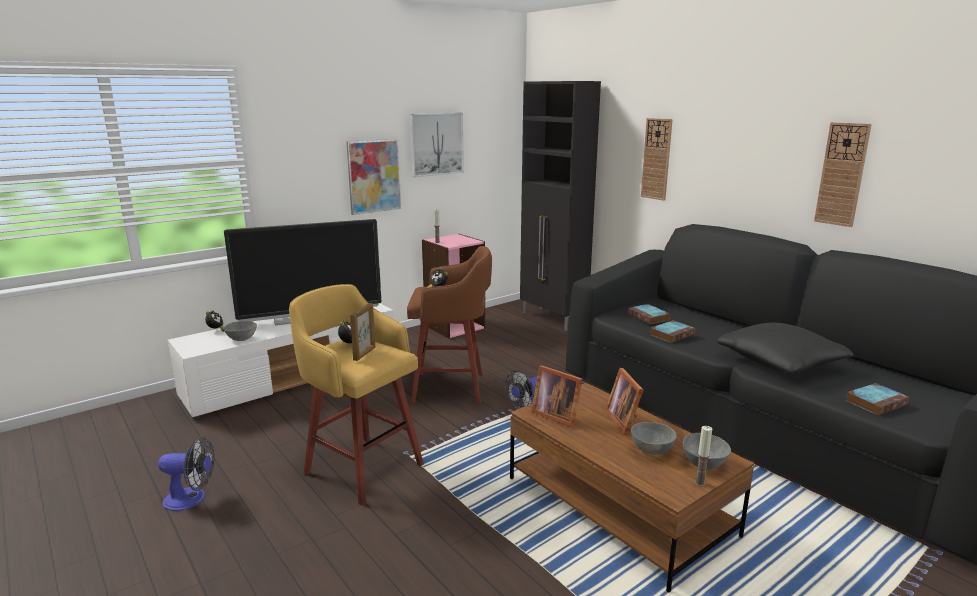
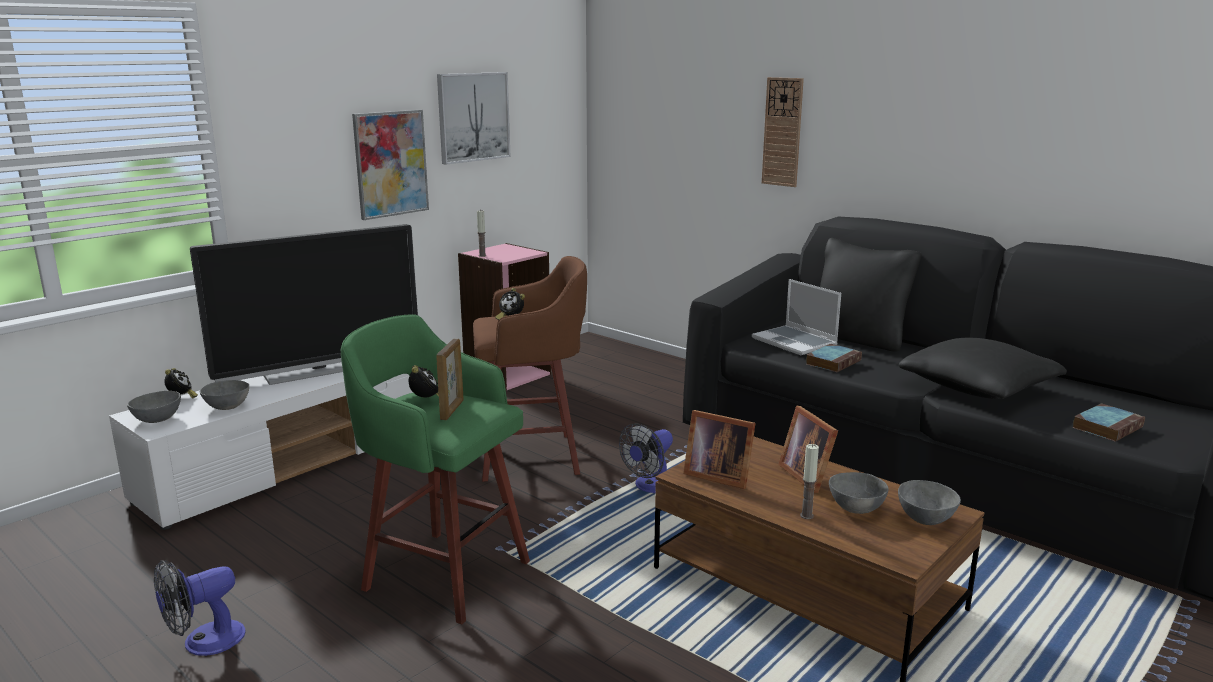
camera: 10 degrees left, 0 degrees up
fan [158,437,215,511] -> fan turned 150 degrees clockwise [154,560,246,656]
yellow stool [289,284,424,506] -> green stool [341,314,530,624]
black cabinet [520,81,601,331] -> none
book [628,304,670,324] -> laptop [752,279,841,355]
candle [695,426,712,487] -> candle moved to [800,444,819,519]
wall clock [814,122,872,227] -> none
none -> grey bowl [127,391,181,423]
none -> black pillow [820,238,922,351]

